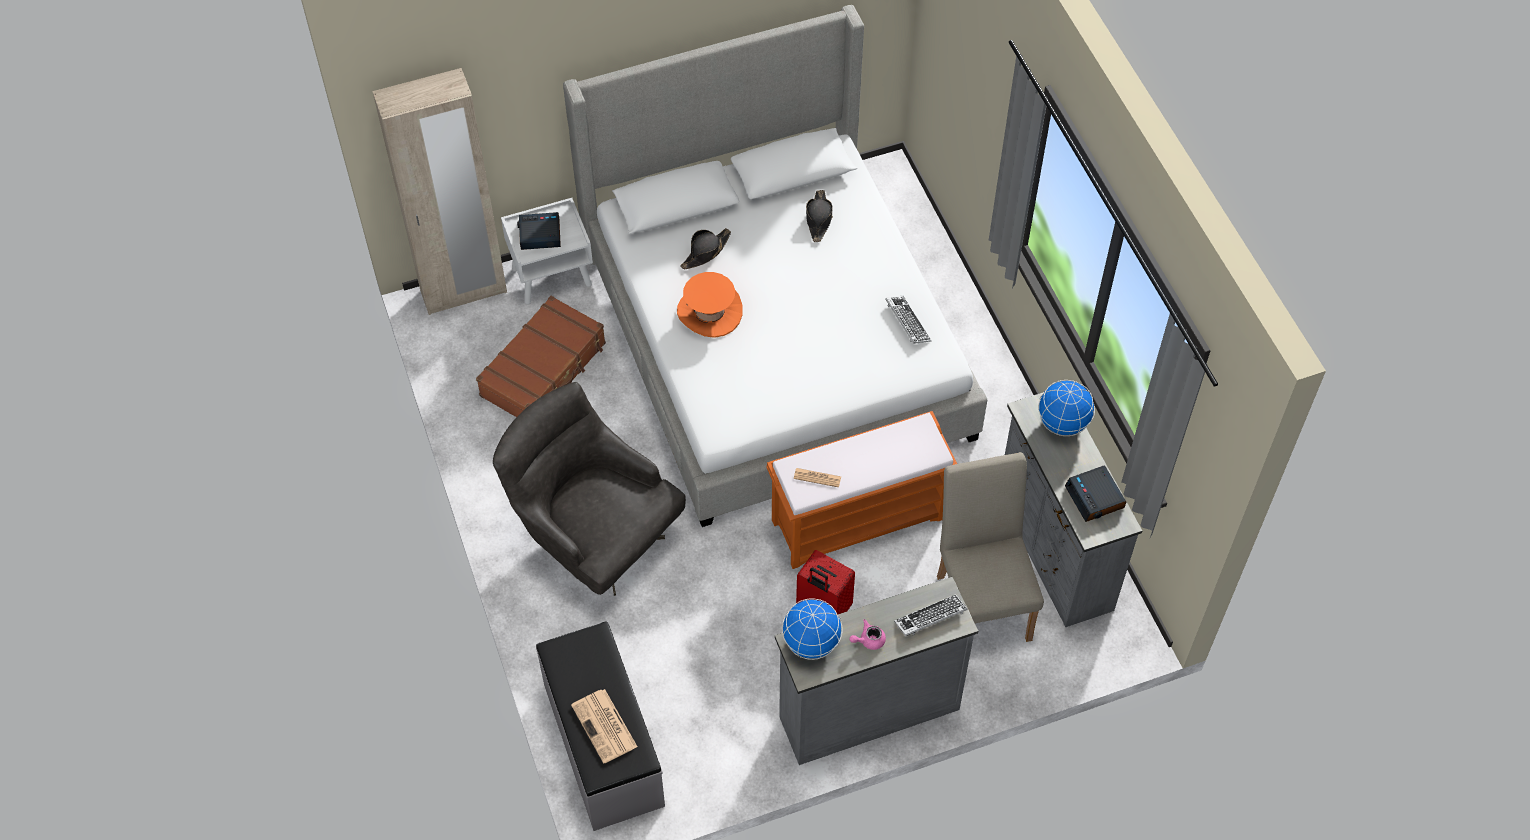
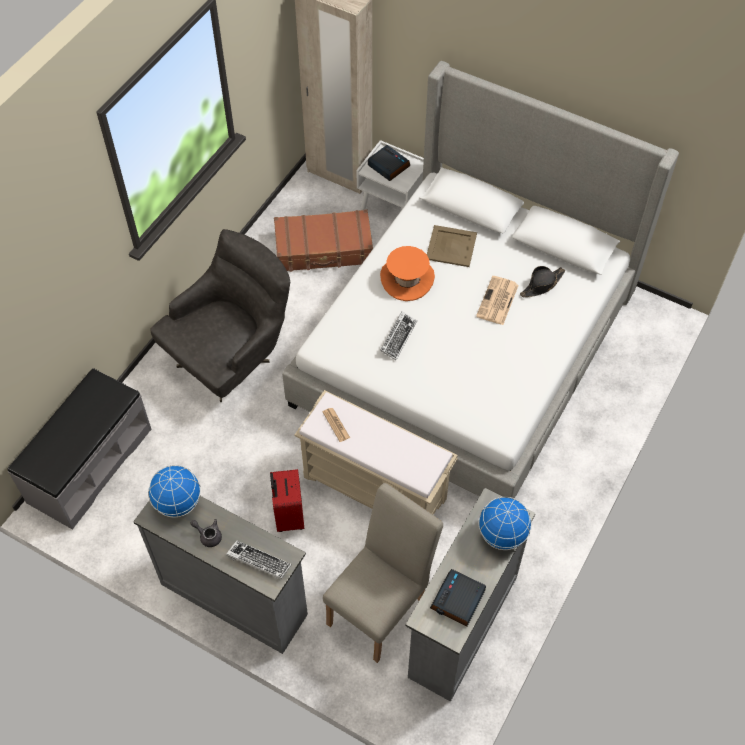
camera: 50 degrees right, 0 degrees up
grey armchair [493,382,686,596] -> grey armchair turned 45 degrees clockwise [150,229,290,402]
newspaper [571,689,637,764] -> newspaper moved to [476,276,519,325]
black hat [680,228,731,269] -> beige tray [427,225,477,267]
orange bench [767,411,957,569] -> beige bench [294,390,458,515]
pink teapot [849,619,886,650] -> grey teapot [190,519,222,547]
keyboard [885,296,932,344] -> keyboard moved to [380,311,417,360]

